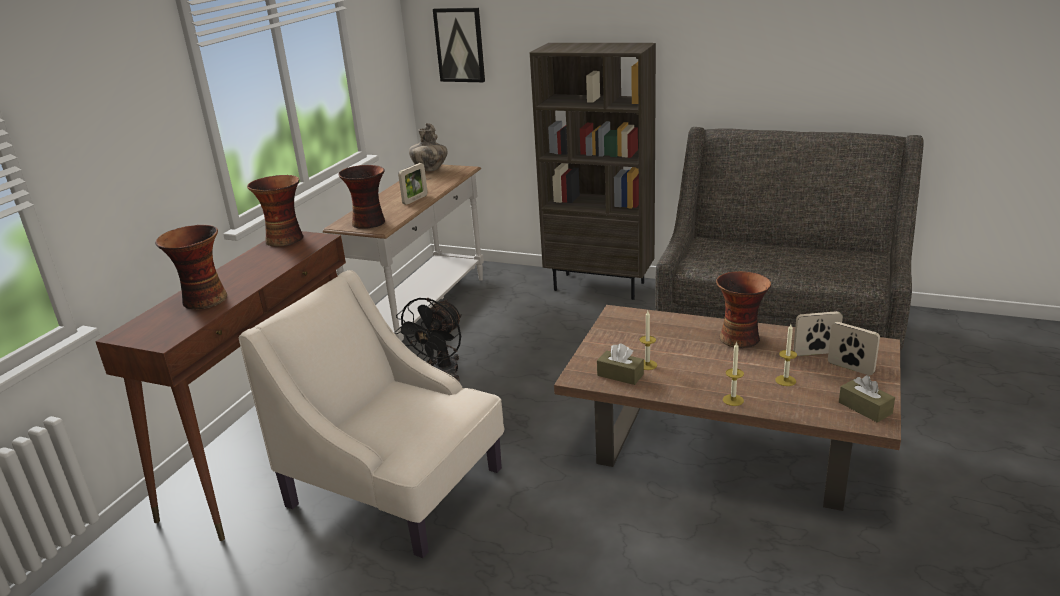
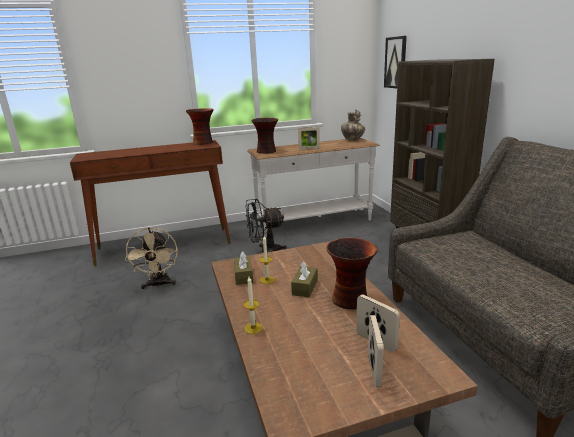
camera: 50 degrees right, 5 degrees down
vase [155,225,227,310] -> none
beige armchair [239,270,504,558] -> beige fan [125,227,178,289]
candle [775,324,797,386] -> none
brown tissue box [839,375,895,423] -> brown tissue box moved to [291,262,318,297]

